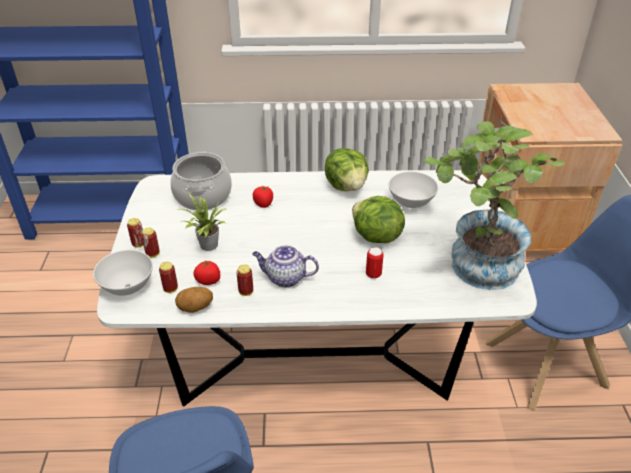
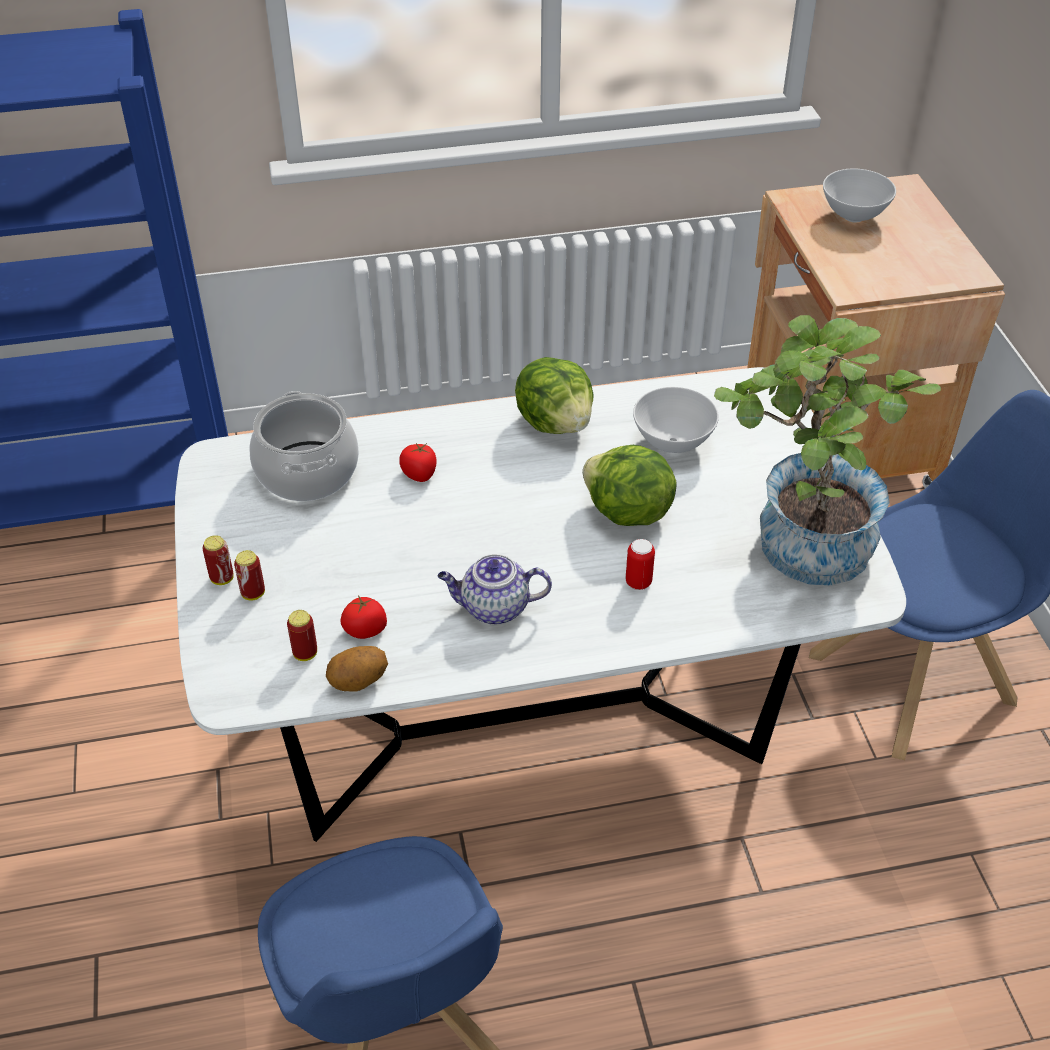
camera: 10 degrees left, 5 degrees up
white bowl [93,250,153,296] -> white bowl moved to [823,169,896,222]
potted plant [178,194,226,251] -> none
can [236,265,253,296] -> none

